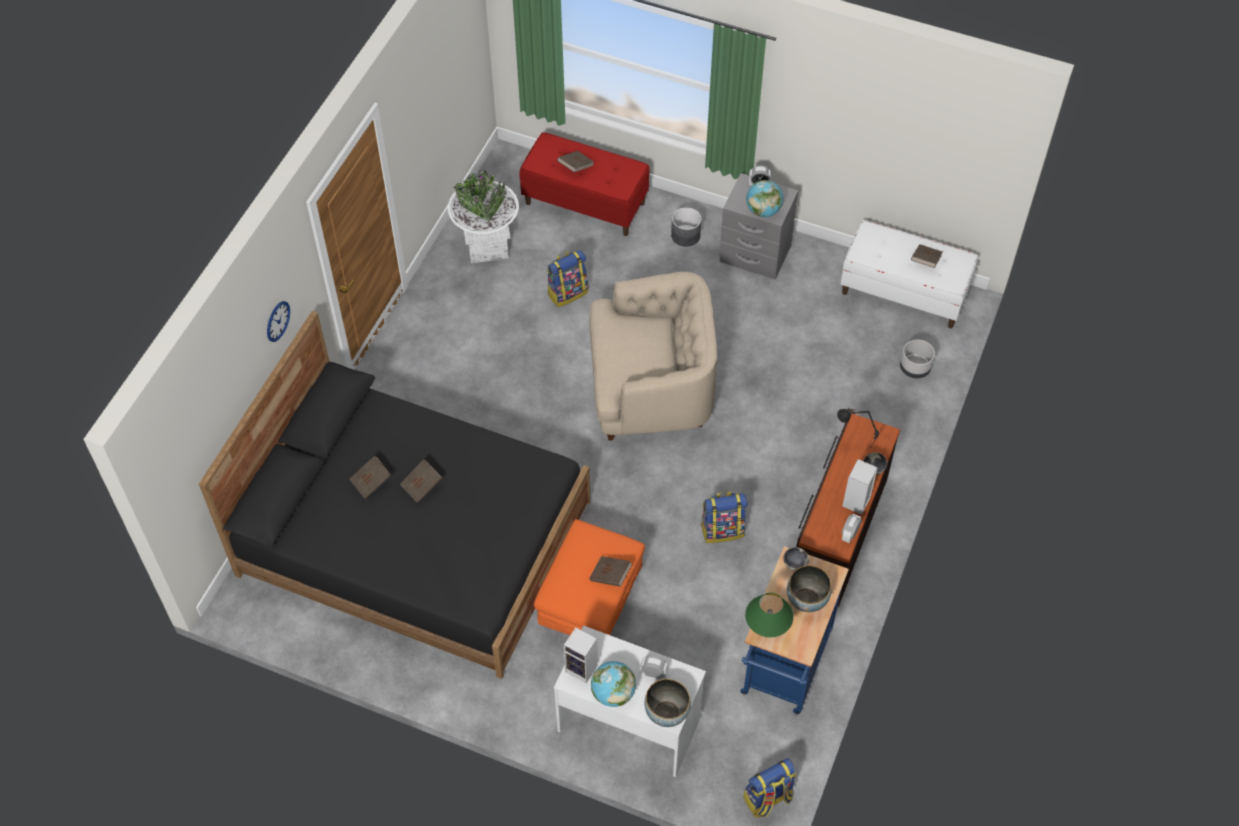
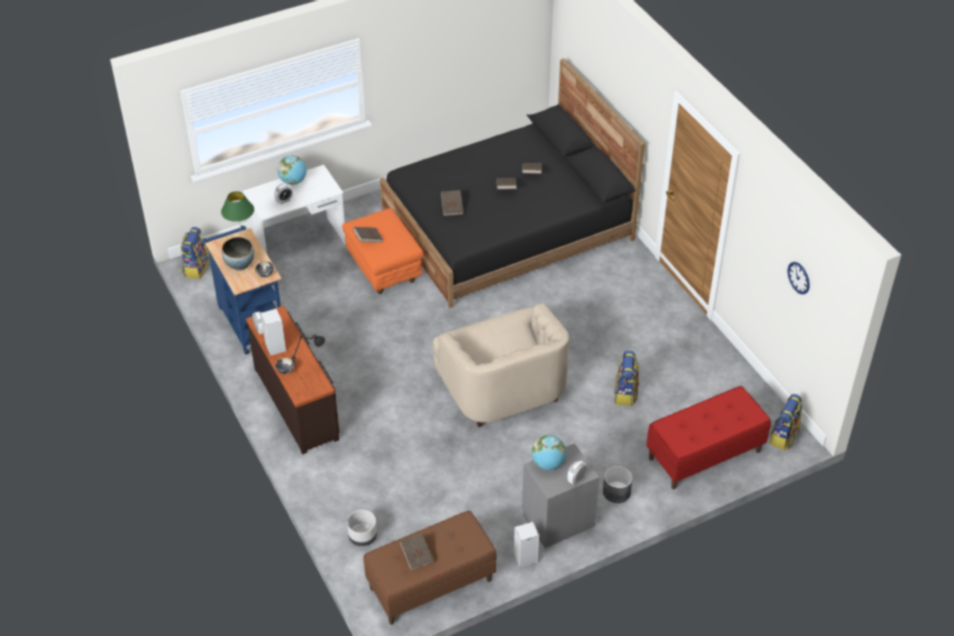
camera: 130 degrees right, 10 degrees down
wall clock [267,301,290,342] -> wall clock moved to [787,262,810,294]
white planter [448,171,519,263] -> none
brown book [557,151,594,173] -> brown book moved to [441,190,464,216]
speaker [564,628,598,683] -> speaker moved to [514,522,539,568]
beige armchair [590,272,717,441] -> beige armchair turned 60 degrees counterclockwise [433,303,569,427]
bowl [645,679,691,727] -> none
backpack [701,491,748,543] -> backpack moved to [769,394,803,450]
white bench [840,220,978,328] -> brown bench [363,511,496,625]

